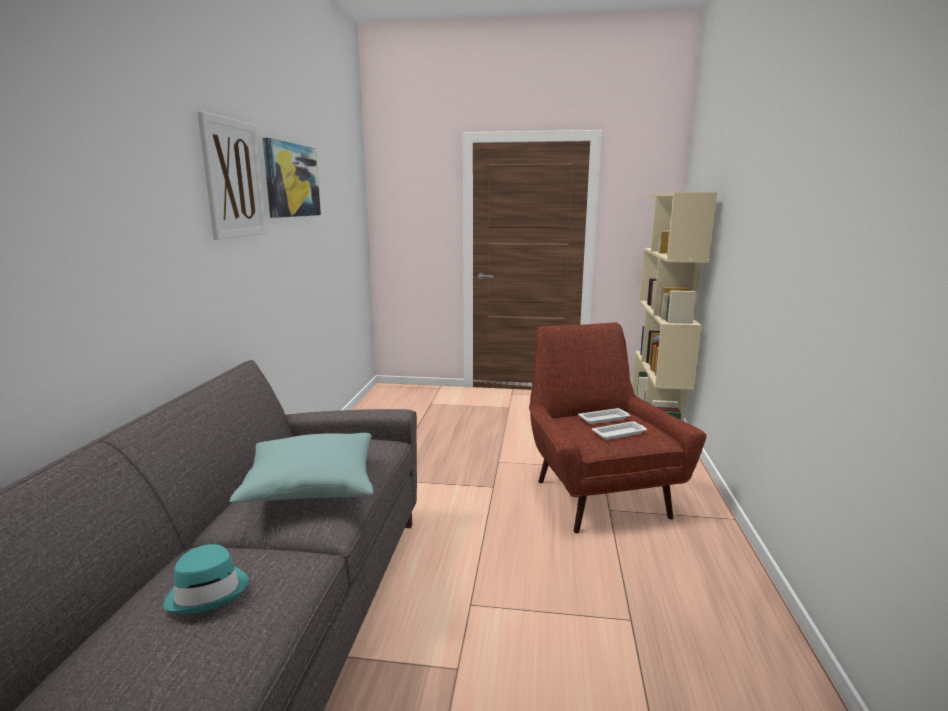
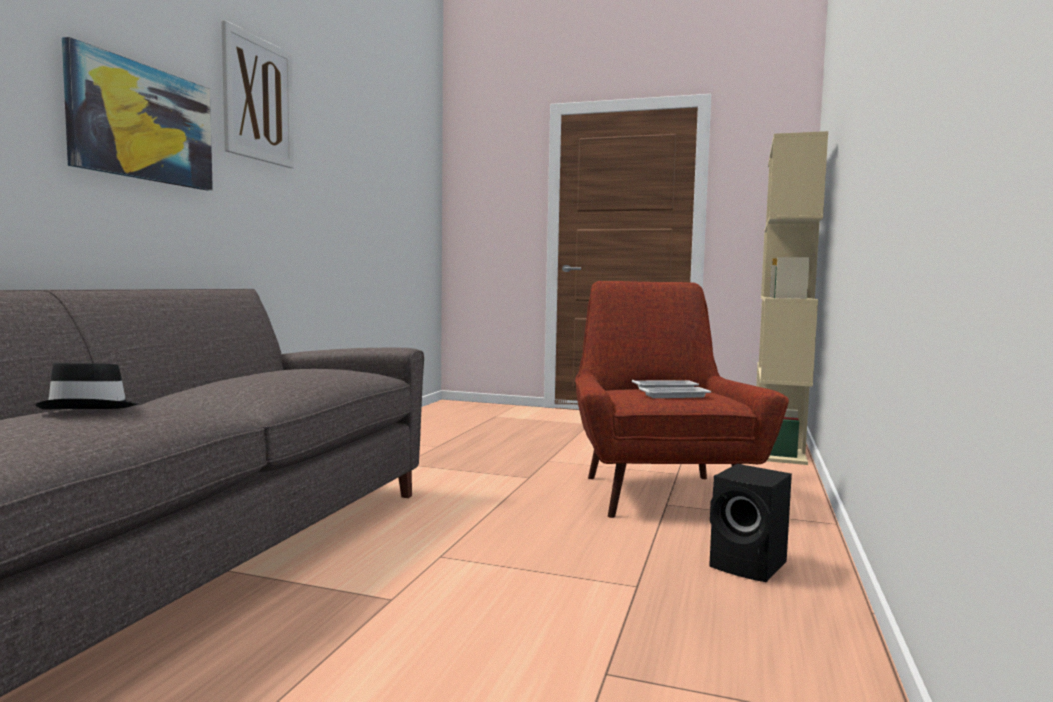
camera: 10 degrees right, 10 degrees down
turquoise hat [163,544,249,614] -> black hat [35,363,138,410]
turquoise pillow [230,433,374,502] -> none
picture [262,138,321,218] -> picture moved to [62,37,213,190]
none -> black speaker [709,464,792,582]

